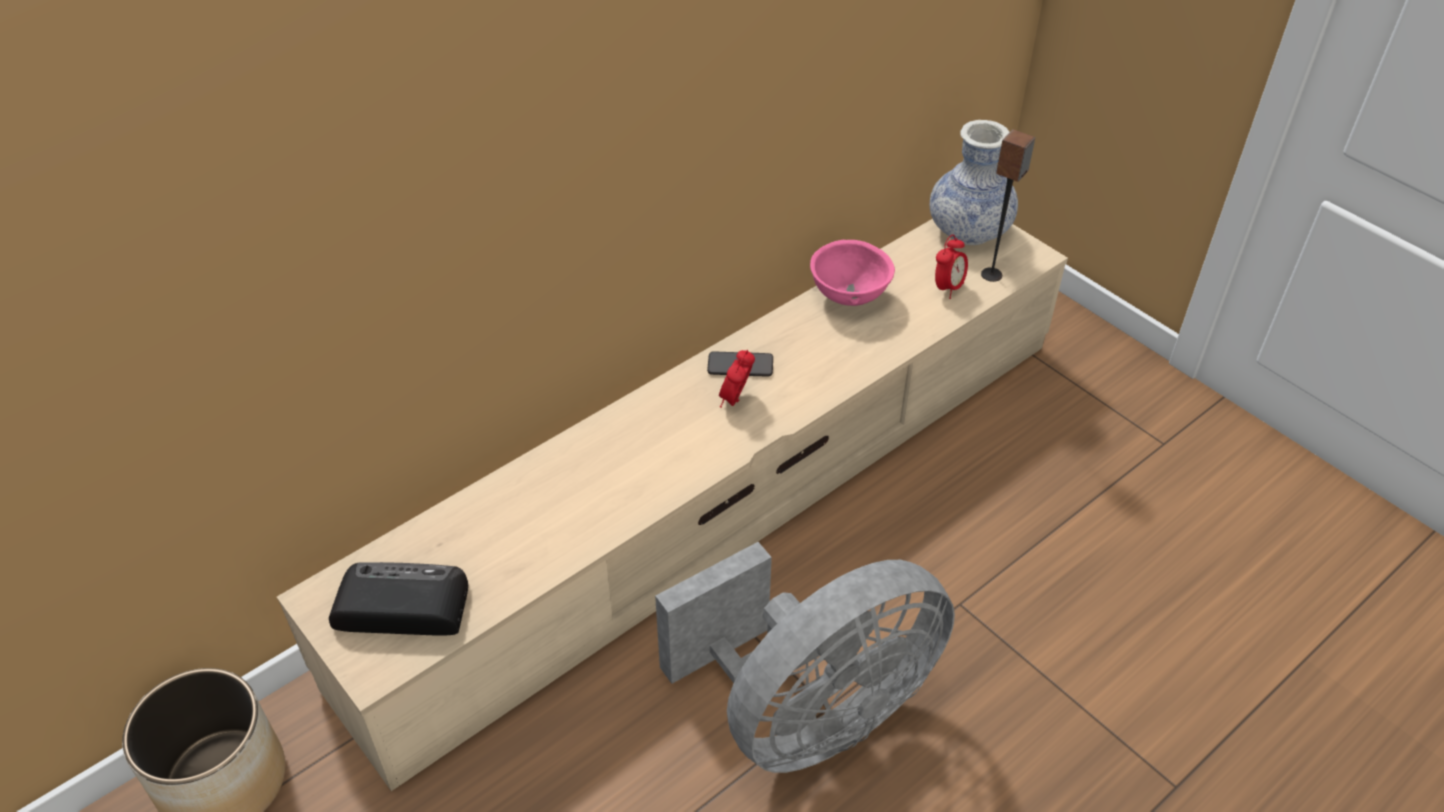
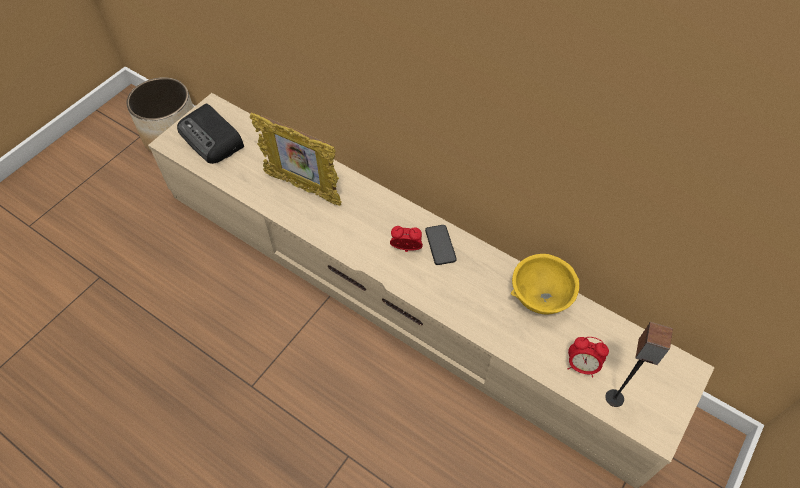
camera: 75 degrees right, 10 degrees up
radio [329,562,468,636] -> radio turned 150 degrees clockwise [177,103,244,164]
grey fan [655,542,955,773] -> none
pink bowl [810,240,895,306] -> yellow bowl [511,254,579,314]
vase [930,120,1018,245] -> none
none -> picture frame [250,113,342,206]

